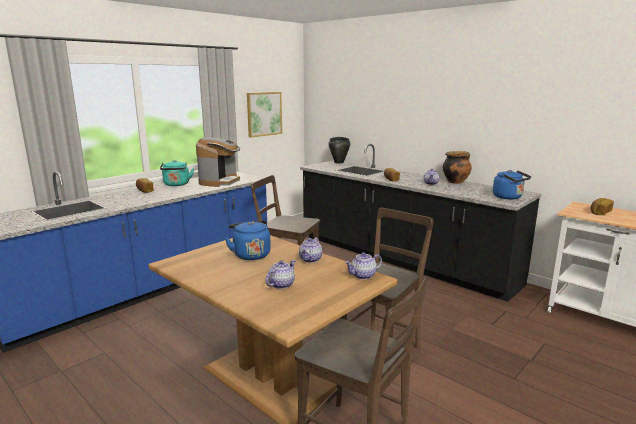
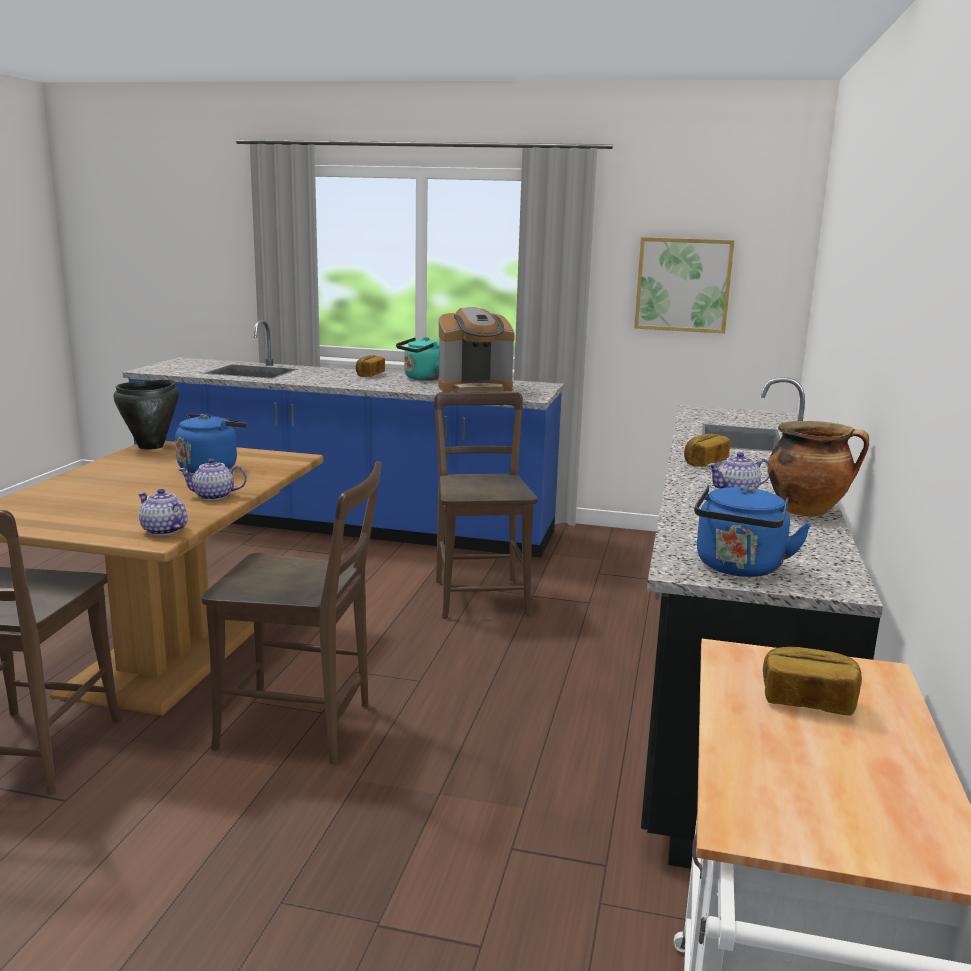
camera: 60 degrees right, 0 degrees up
teapot [266,260,295,289] -> none
black cooking pot [328,137,351,163] -> black cooking pot moved to [113,380,179,450]

